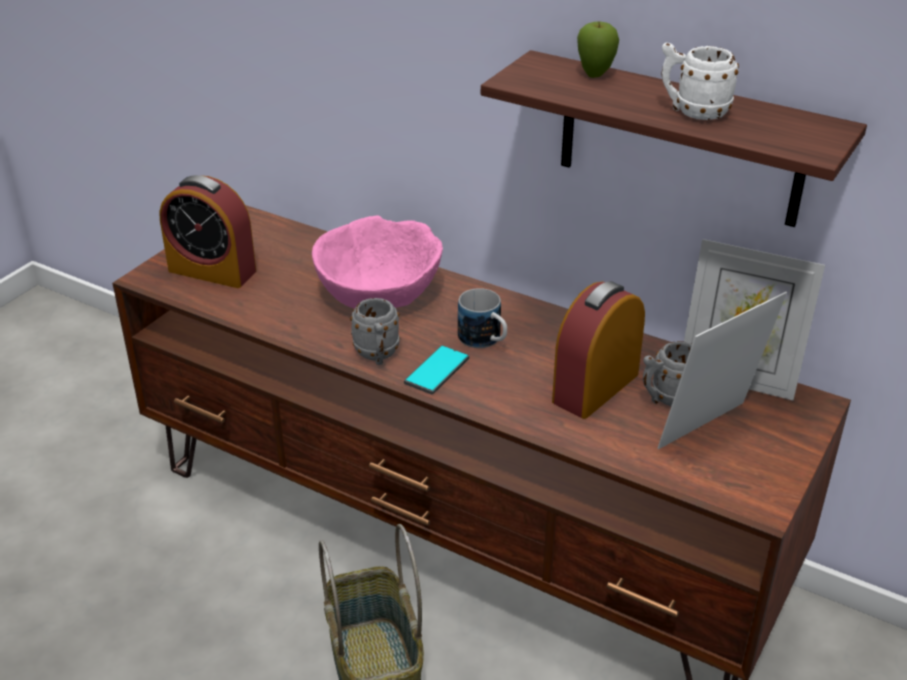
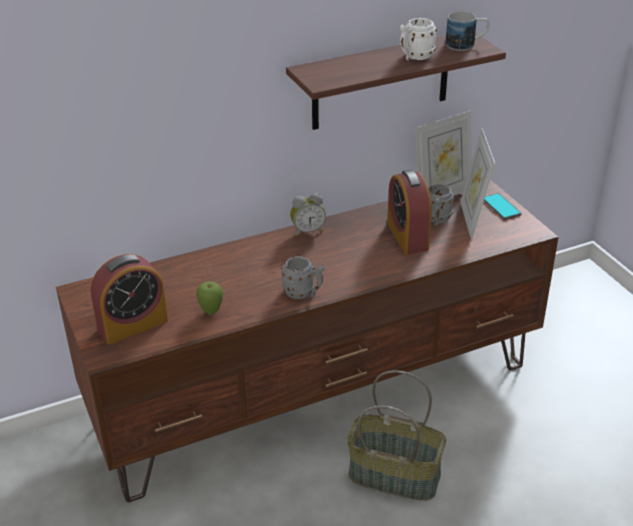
camera: 55 degrees left, 0 degrees up
pink bowl [312,216,443,309] -> none
phone [404,345,469,394] -> phone moved to [484,193,522,220]
mug [458,288,507,348] -> mug moved to [446,12,490,51]
apple [577,22,619,78] -> apple moved to [196,281,223,315]
none -> alarm clock [290,193,326,237]

